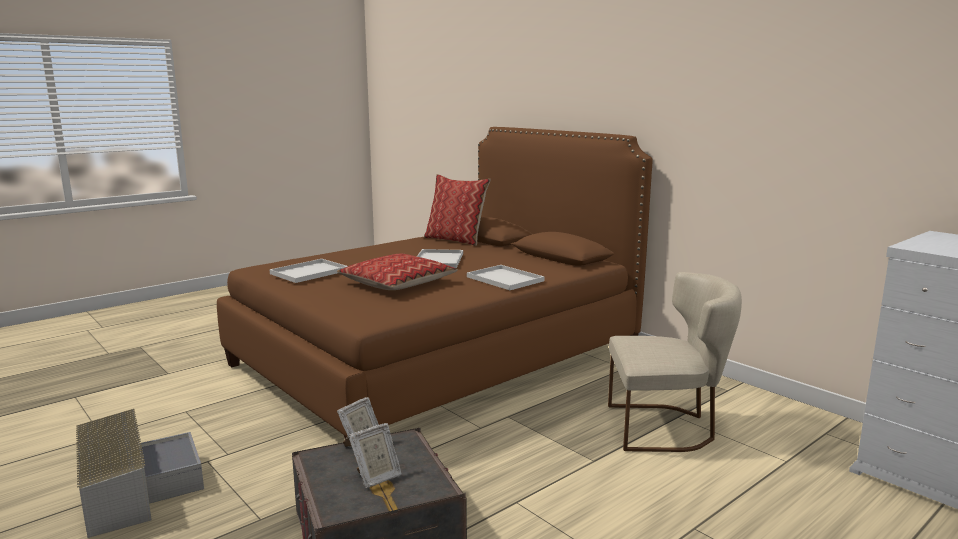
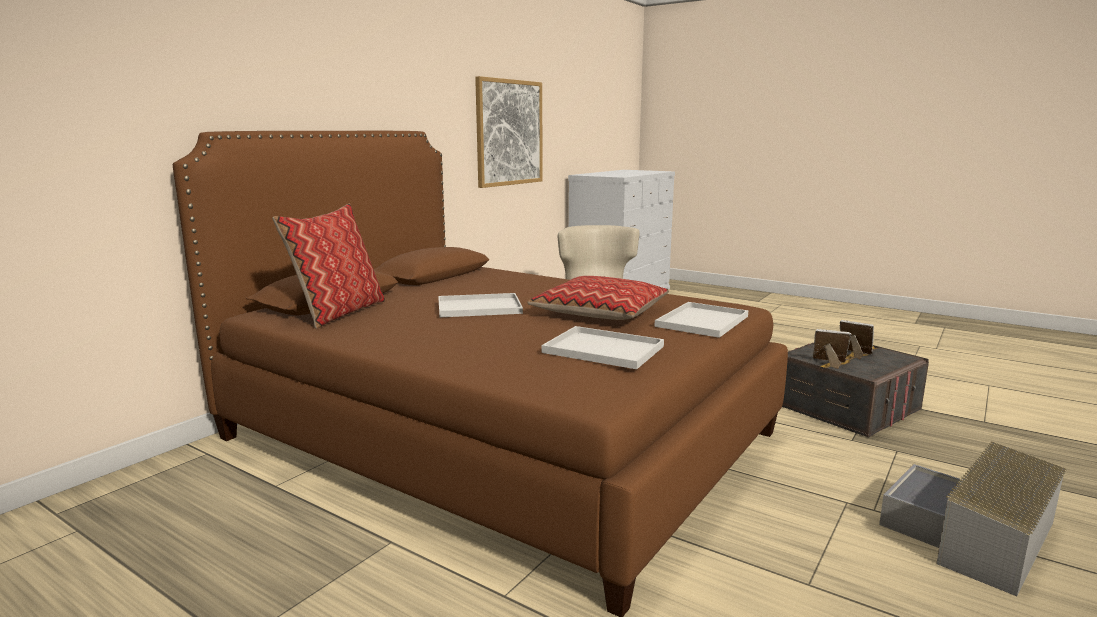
camera: 105 degrees left, 0 degrees up
white tray [467,265,544,290] -> white tray moved to [654,302,748,338]
none -> picture [475,76,543,188]

